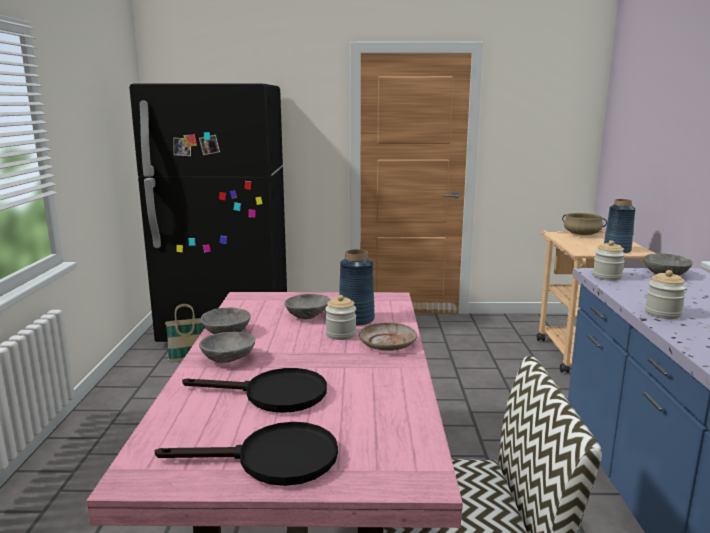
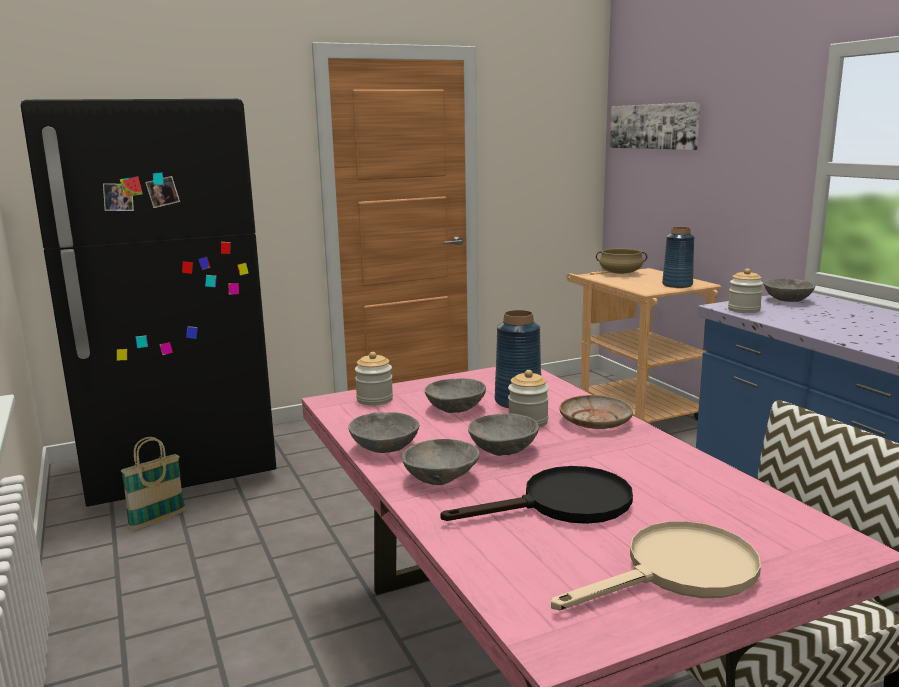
camera: 25 degrees left, 0 degrees up
black frying pan [155,422,338,486] -> beige frying pan [551,521,761,610]
jar [645,270,687,319] -> jar moved to [355,352,393,406]
none -> grey bowl [468,414,539,456]
none -> picture [610,102,701,150]

